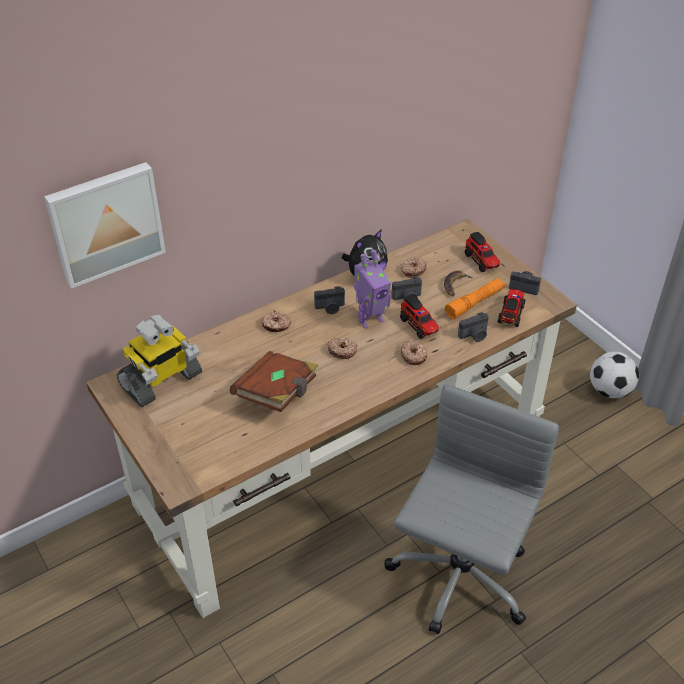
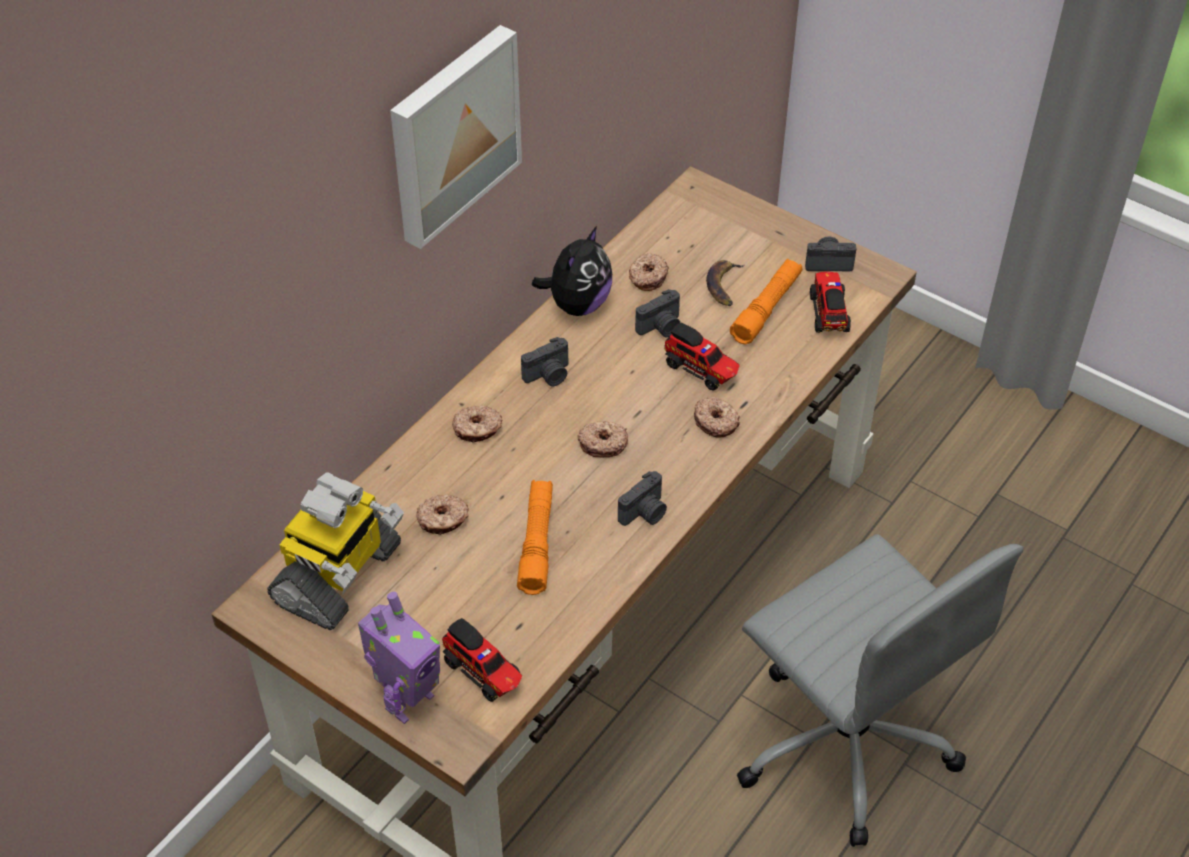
camera: 20 degrees left, 5 degrees up
picture [44,162,166,289] -> picture moved to [390,25,522,249]
brown book [230,351,318,412] -> orange flashlight [517,480,553,595]
toy robot [354,250,391,329] -> toy robot moved to [358,592,440,724]
grey office chair [384,384,559,634] -> grey office chair turned 135 degrees clockwise [737,534,1024,847]
camera [458,312,489,342] -> camera moved to [618,471,667,526]
toy truck [465,232,500,272] -> toy truck moved to [442,618,522,702]
football [590,352,639,398] -> none
none -> donut [416,494,469,535]

